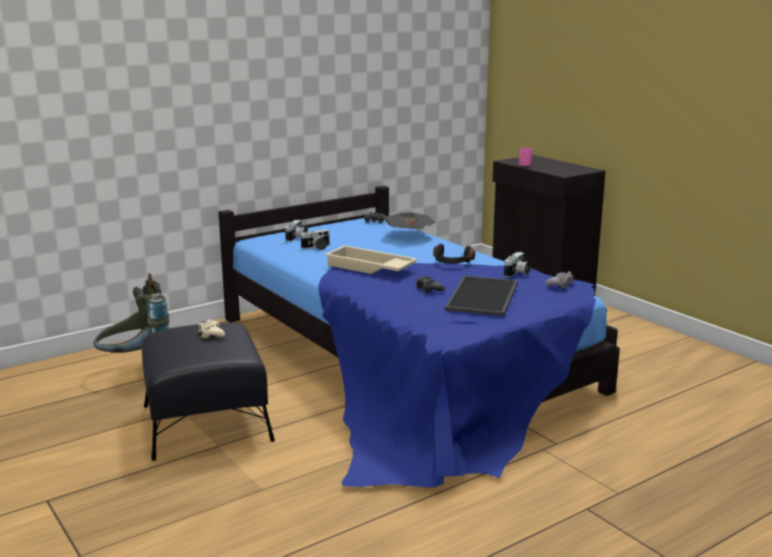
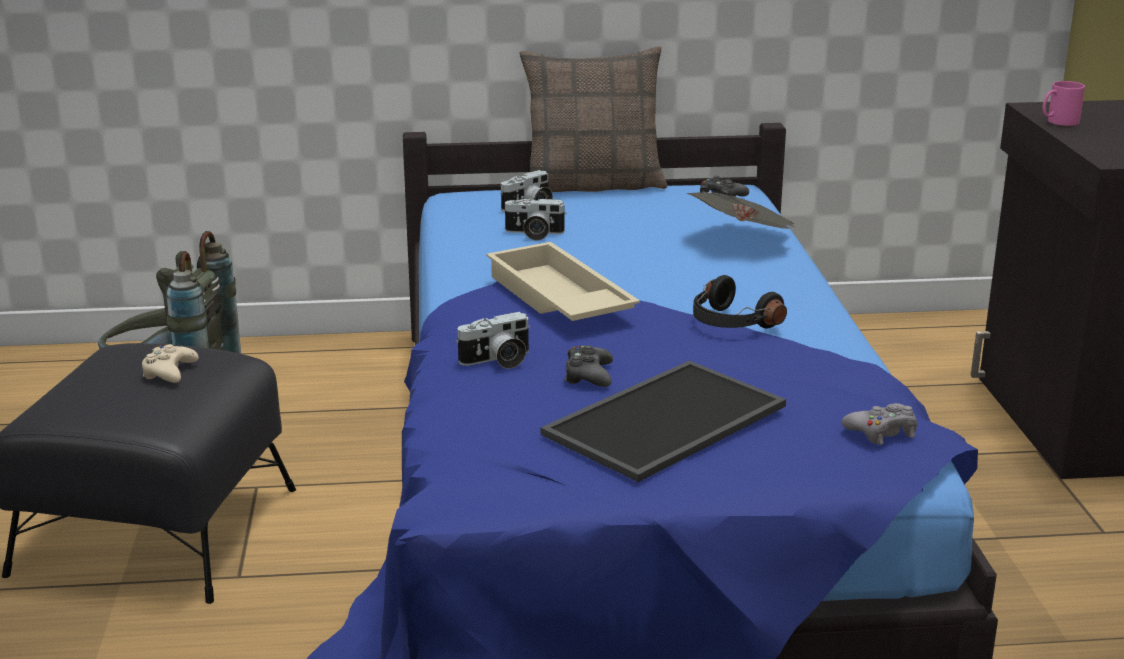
camera: 30 degrees right, 5 degrees up
camera [504,252,531,277] -> camera moved to [456,312,530,369]
none -> pillow [519,46,667,192]

